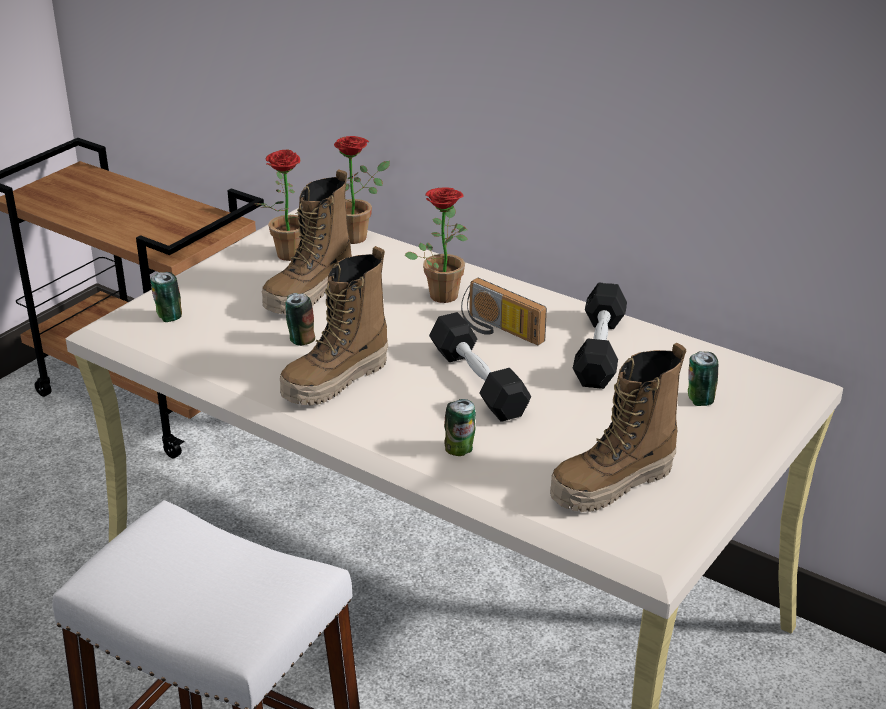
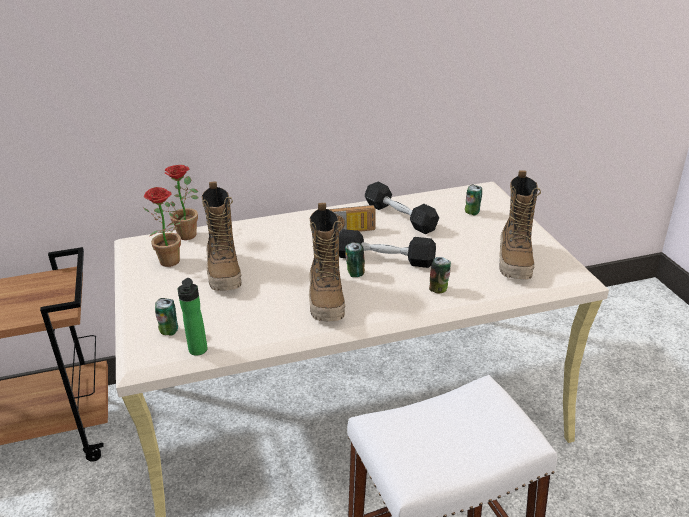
camera: 50 degrees left, 0 degrees up
can [286,293,315,346] -> can moved to [345,242,365,277]
potted plant [405,187,468,303] -> none
none -> bottle [177,278,208,356]

